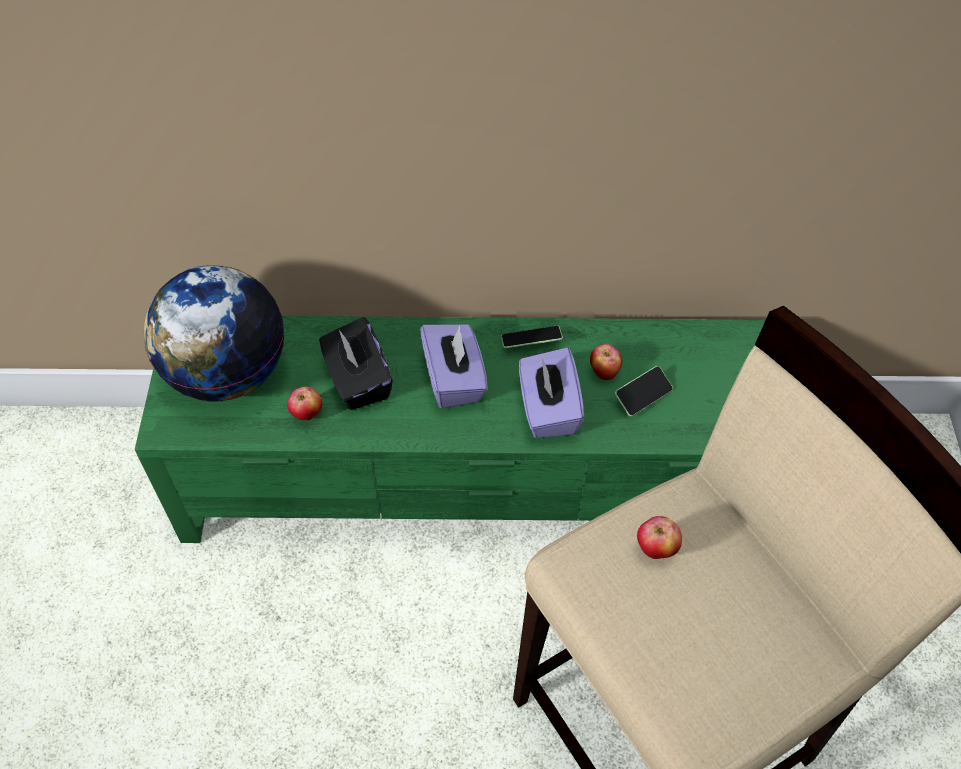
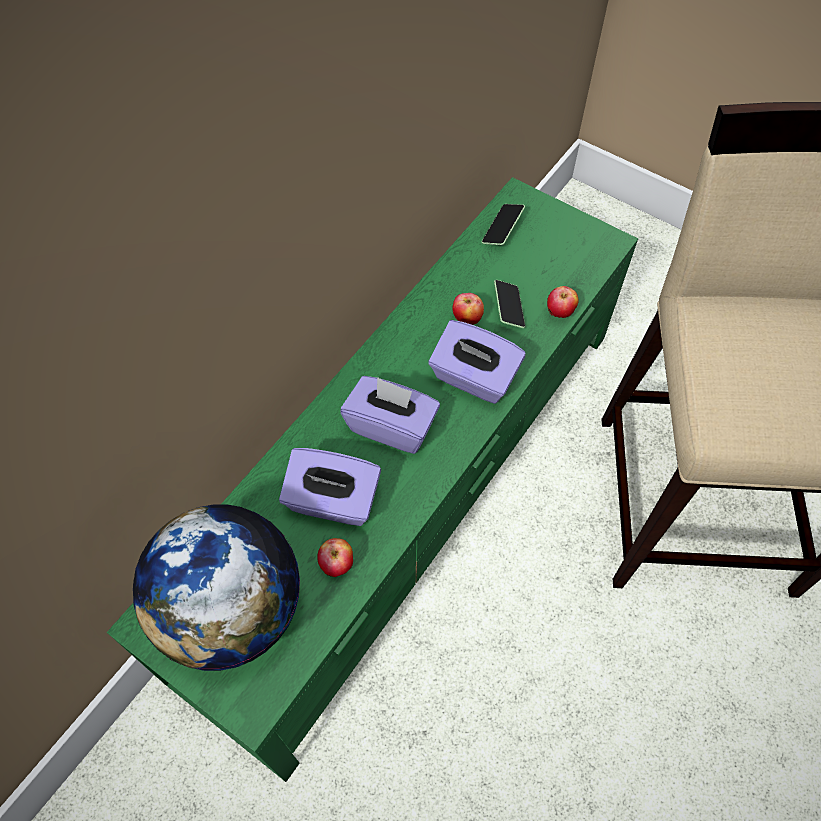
camera: 55 degrees left, 5 degrees up
black tissue box [319,317,393,410] -> purple tissue box [279,448,381,526]
phone [501,326,563,348] -> phone moved to [482,204,525,245]
apple [637,516,682,559] -> apple moved to [547,286,578,318]

